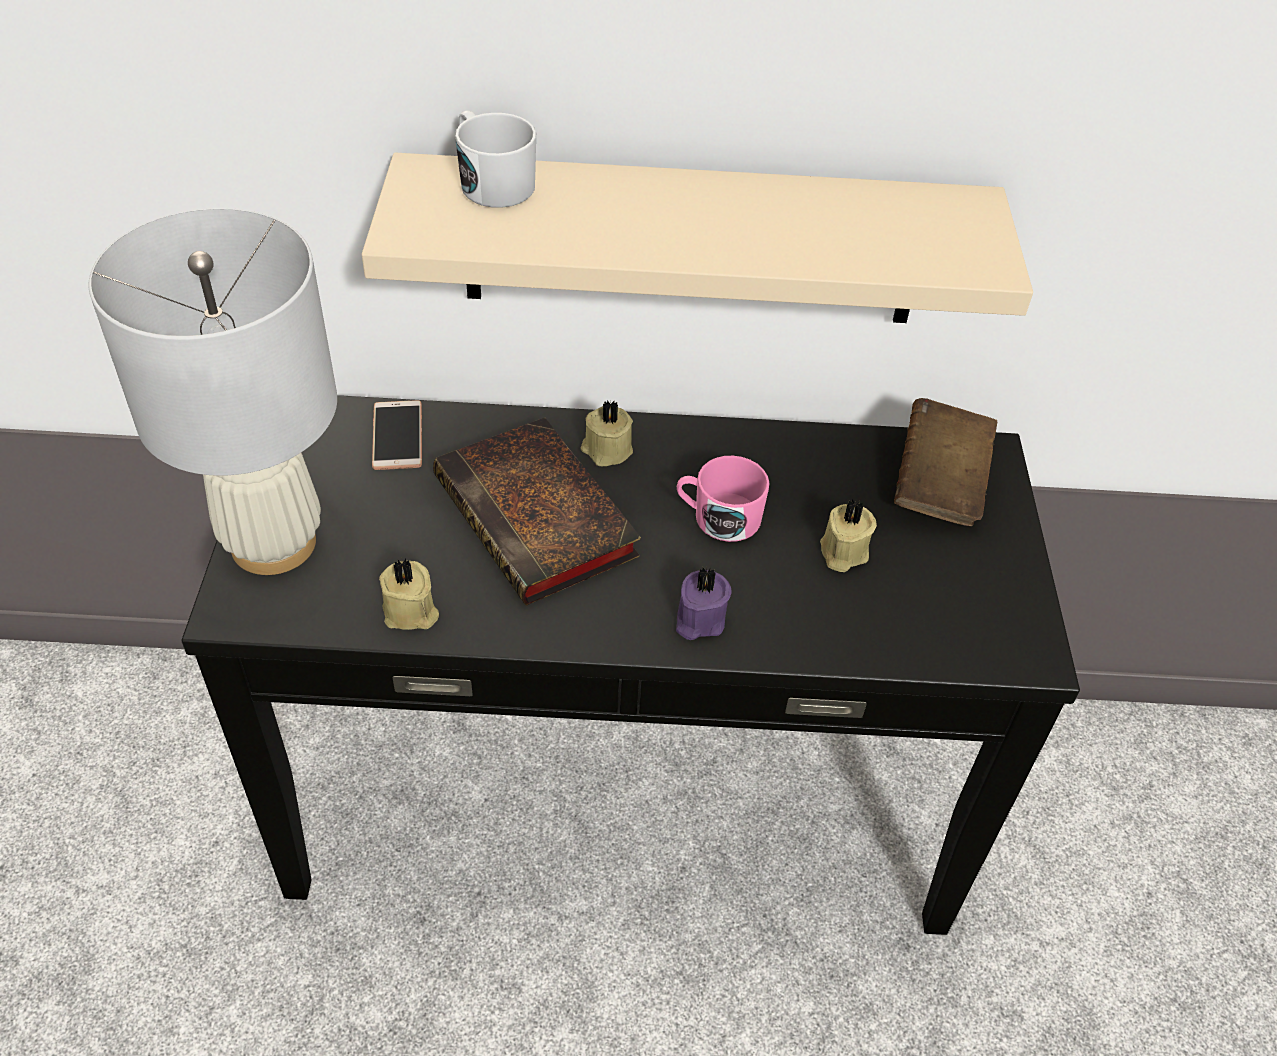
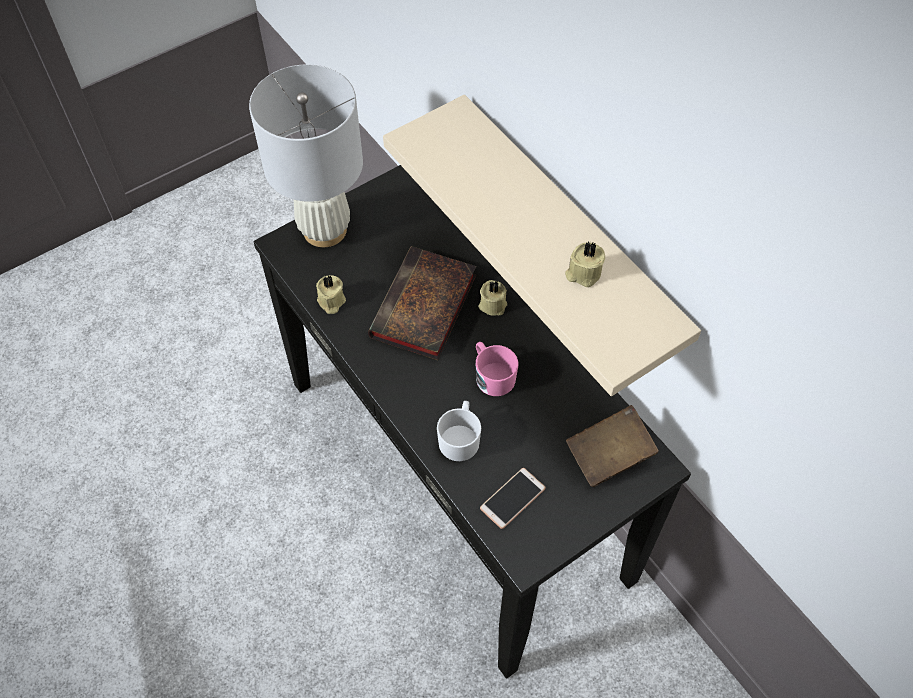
camera: 55 degrees right, 10 degrees up
phone [372,400,422,470] -> phone moved to [480,468,546,529]
white mug [455,110,536,208] -> white mug moved to [437,401,481,461]
purple candle [676,568,732,640] -> none
beige candle [820,499,877,572] -> beige candle moved to [565,241,605,287]

